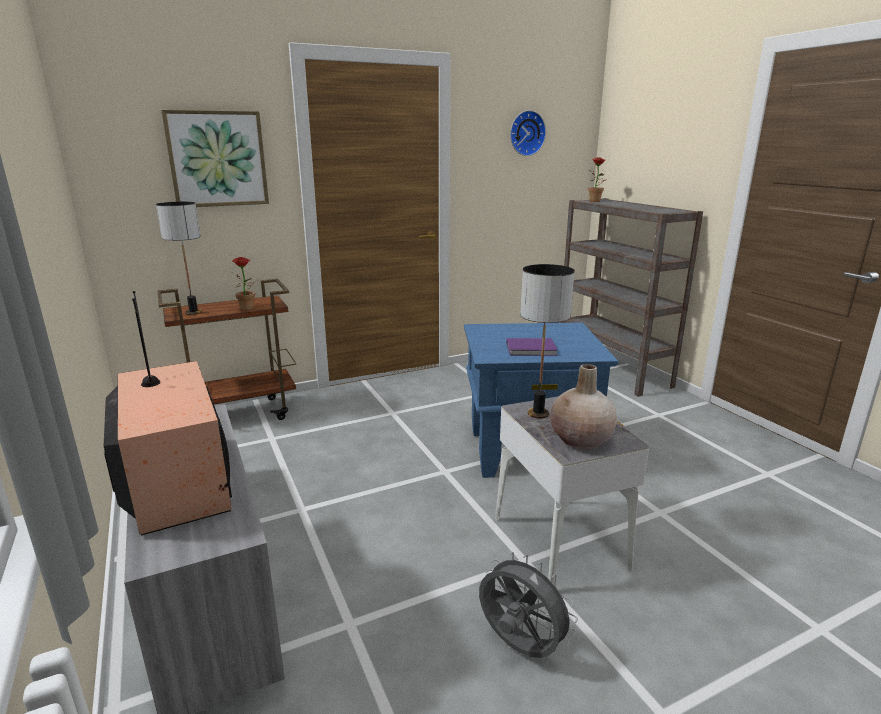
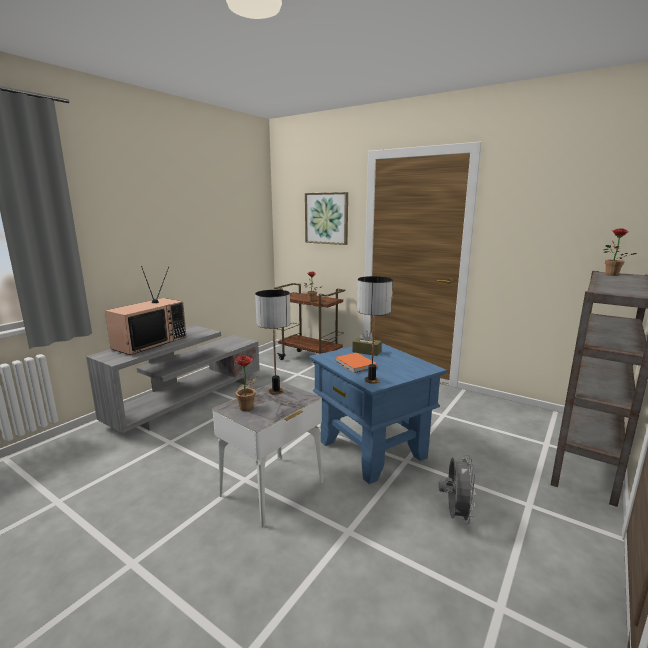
camera: 60 degrees right, 5 degrees down
table lamp [156,201,202,315] -> table lamp moved to [357,276,393,384]
grey fan [479,552,578,658] -> grey fan moved to [439,455,476,524]
purple book [506,338,558,356] -> orange book [335,353,377,373]
wall clock [510,110,546,156] -> none
beige vase [550,364,617,450] -> potted plant [232,356,258,411]
none -> brown tissue box [352,331,382,356]

